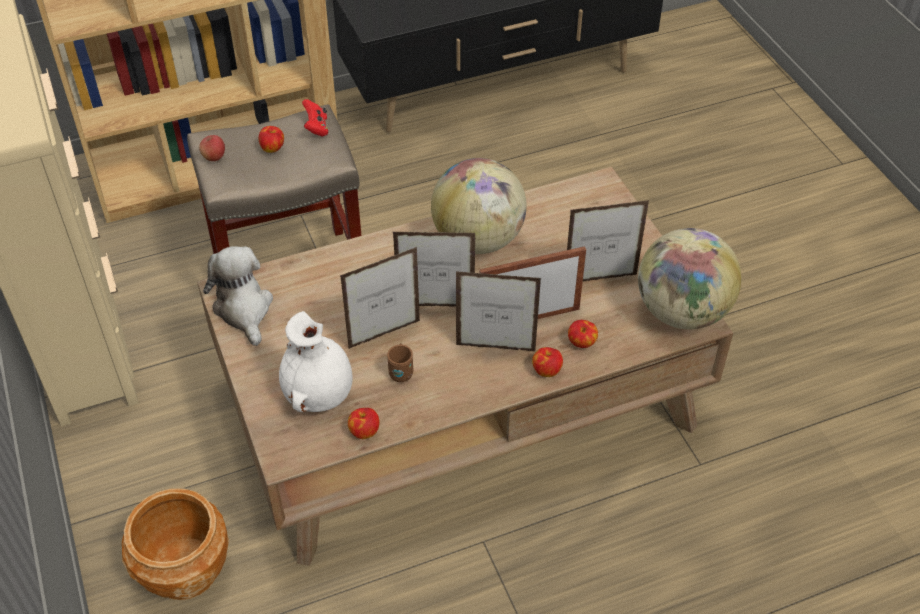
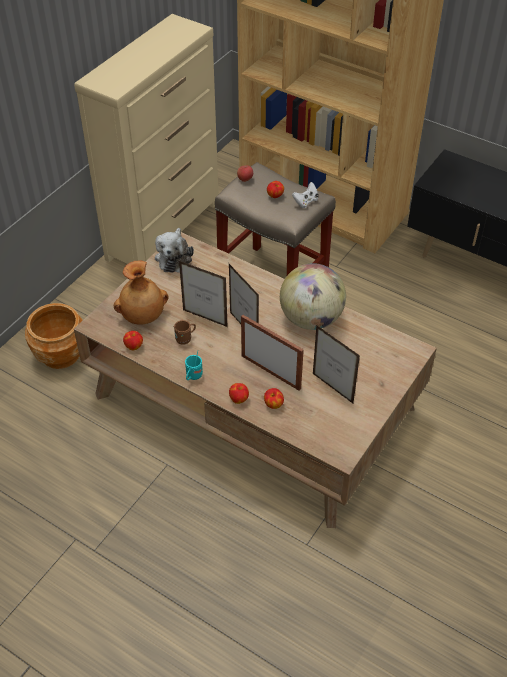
camera: 55 degrees right, 0 degrees up
plush toy [203,246,273,346] -> plush toy turned 150 degrees clockwise [155,228,194,273]
white vase [279,311,353,412] -> brown vase [114,261,169,325]
red game controller [302,99,328,136] -> white game controller [292,182,319,208]
picture frame [456,271,541,352] -> none
globe [638,228,741,329] -> none
none -> turquoise mug [185,351,203,380]

